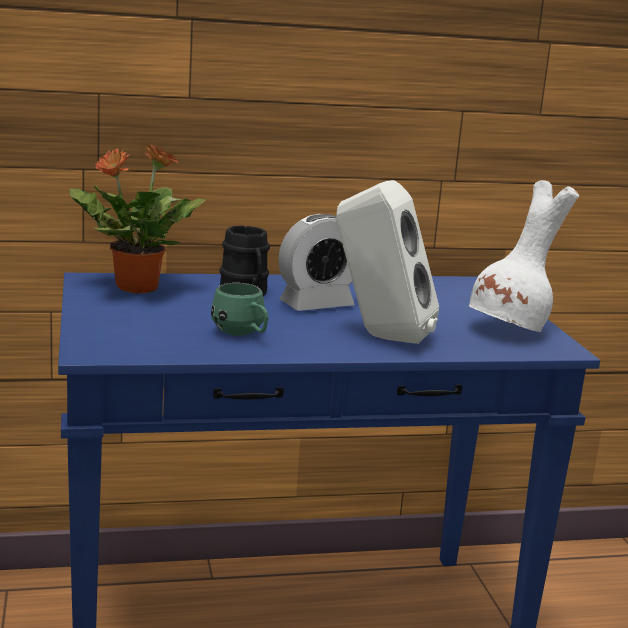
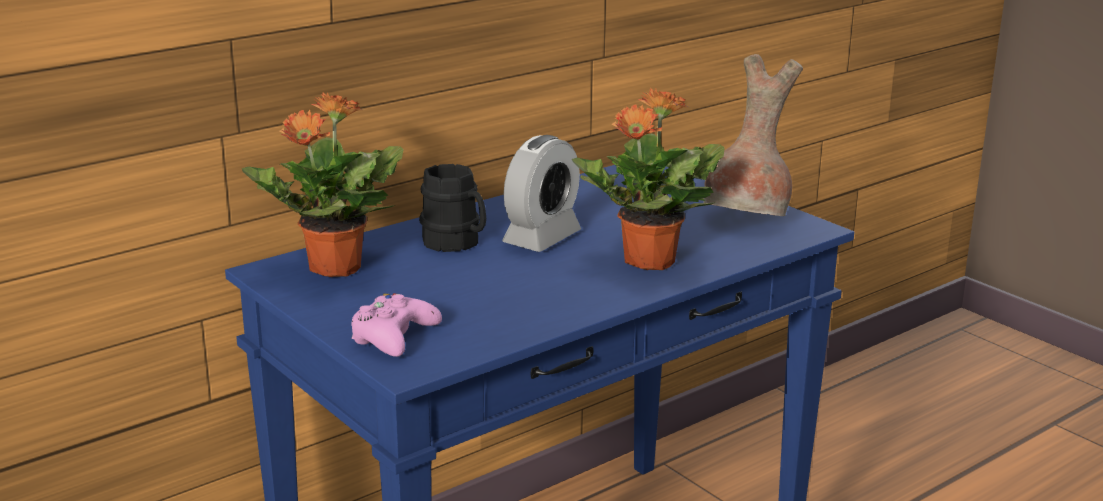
camera: 25 degrees left, 5 degrees up
green mug [211,283,268,336] -> none
white speaker [336,180,439,344] -> potted plant [572,88,725,270]
white vase [469,180,579,332] -> brown vase [703,54,803,216]
none -> pink game controller [351,293,442,357]

